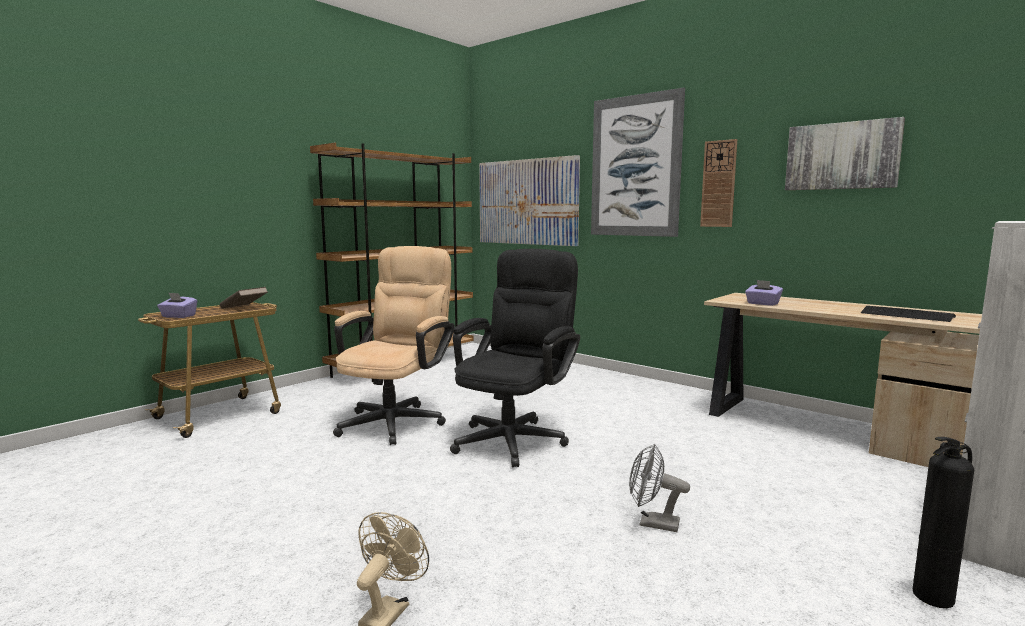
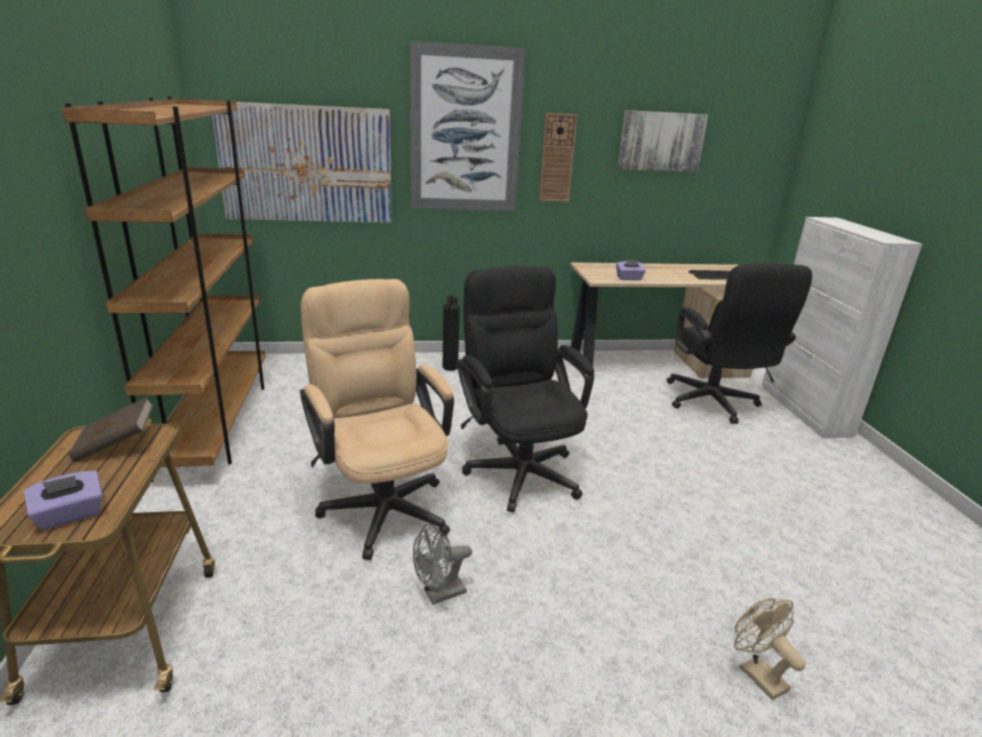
camera: 50 degrees left, 15 degrees up
grey fan [629,444,690,532] -> grey fan moved to [413,523,472,605]
fire extinguisher [913,437,974,608] -> fire extinguisher moved to [442,296,460,371]
none -> black office chair [666,263,812,424]

